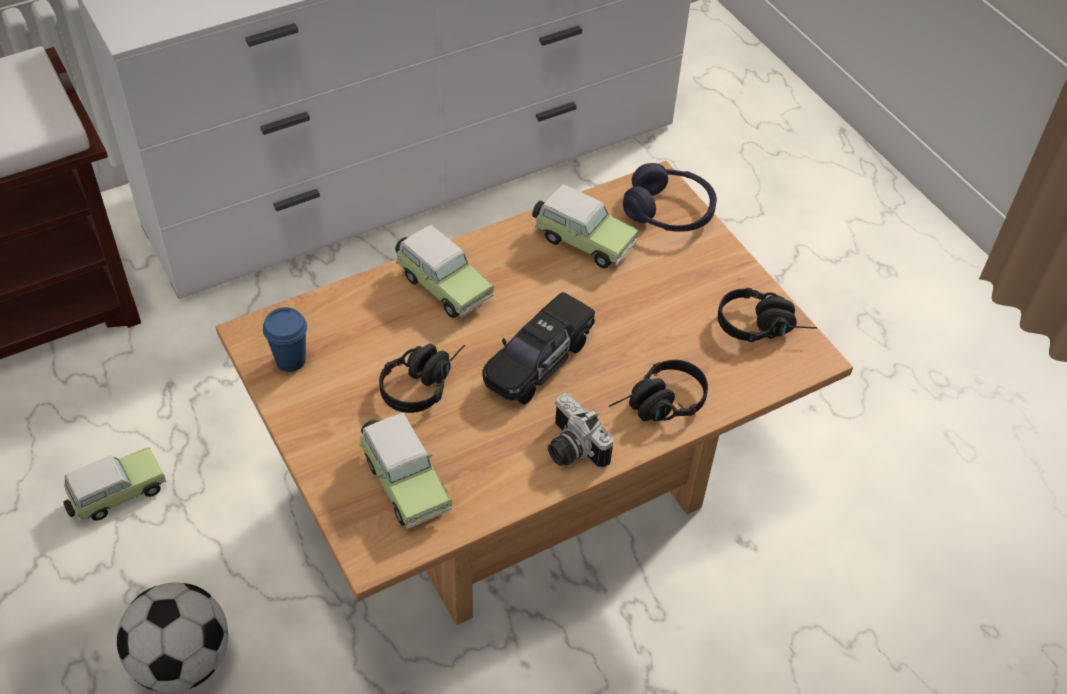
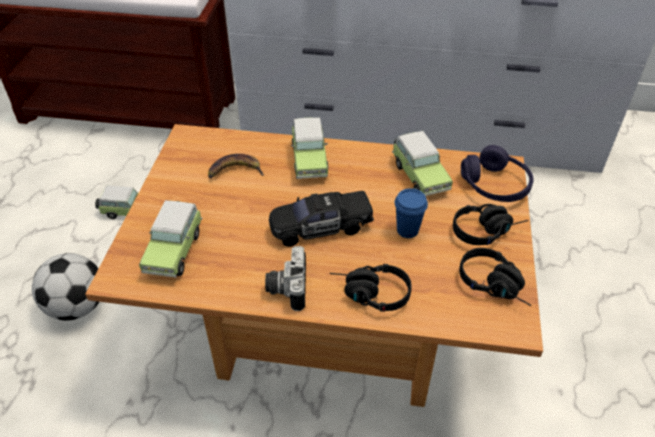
camera: 40 degrees right, 5 degrees down
blue cup [263,307,307,372] -> blue cup moved to [395,188,428,238]
black headphones [379,344,465,413] -> black headphones moved to [453,204,529,245]
none -> banana [208,154,264,178]

